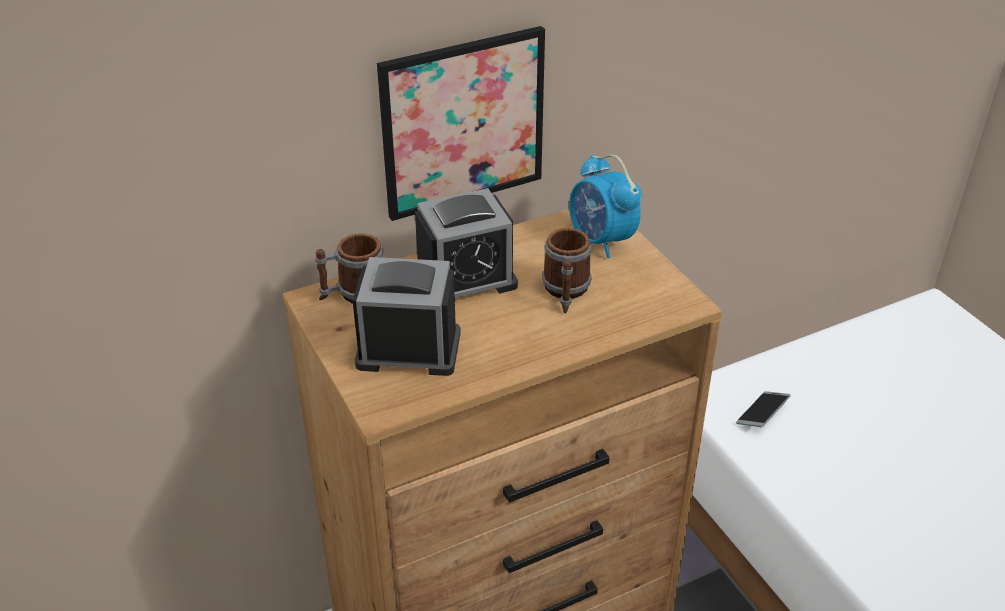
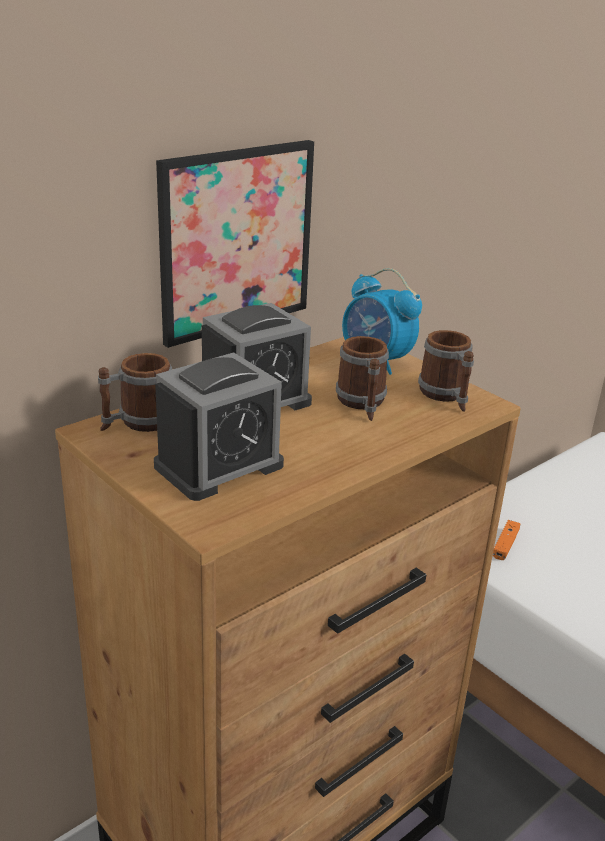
camera: 15 degrees left, 10 degrees down
alarm clock [353,257,461,376] -> alarm clock turned 150 degrees clockwise [154,352,284,501]
phone [736,391,791,427] -> orange game controller [493,520,520,560]
none -> mug [418,330,474,412]

